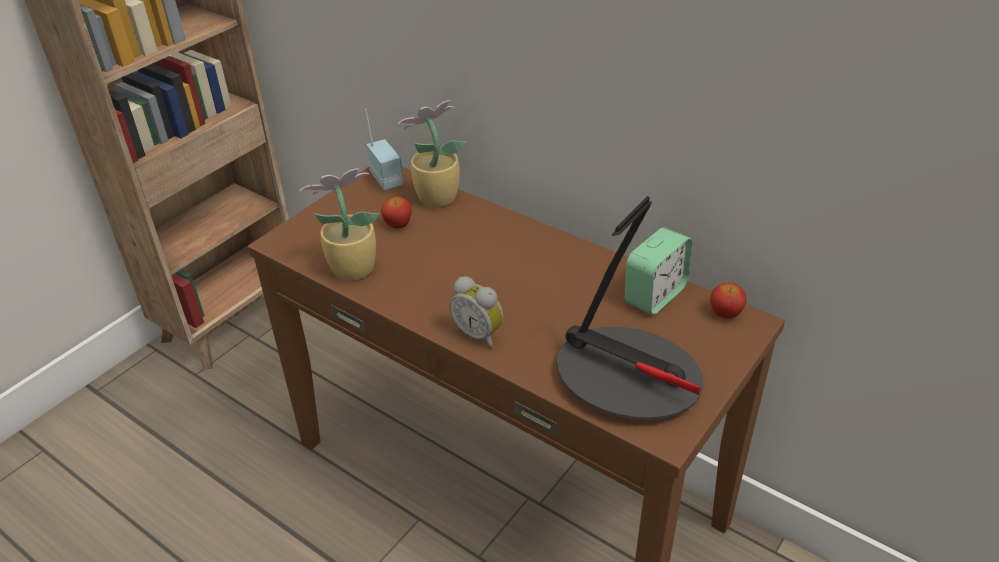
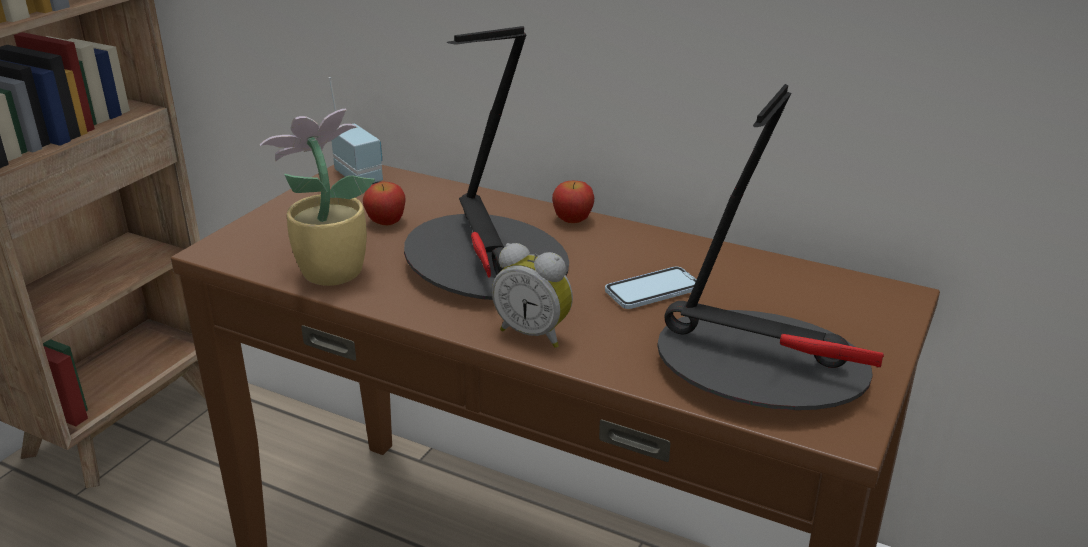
camera: 10 degrees left, 10 degrees down
potted plant [398,100,467,207] -> none
alarm clock [625,227,692,315] -> none
apple [710,283,747,319] -> apple moved to [552,181,594,223]
none -> table lamp [404,26,569,300]
none -> phone [605,267,697,309]

